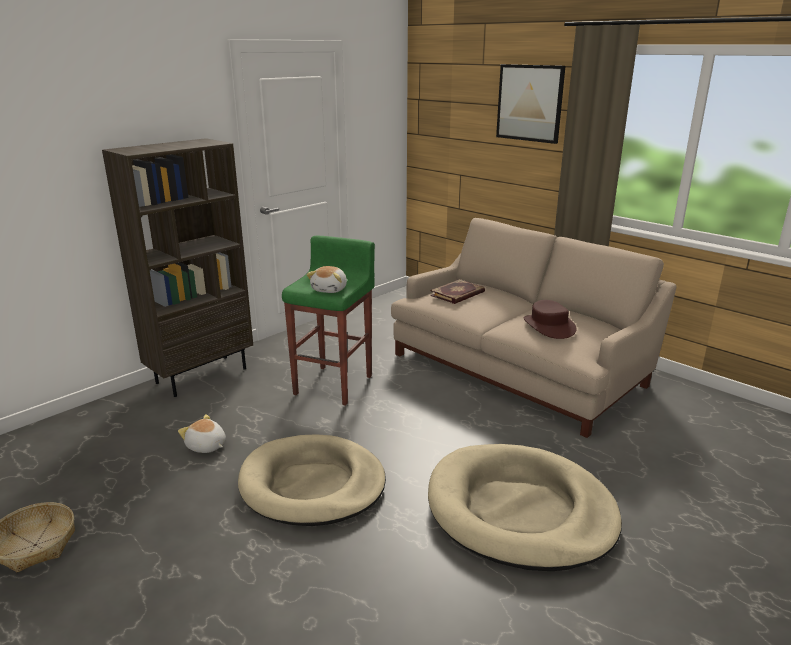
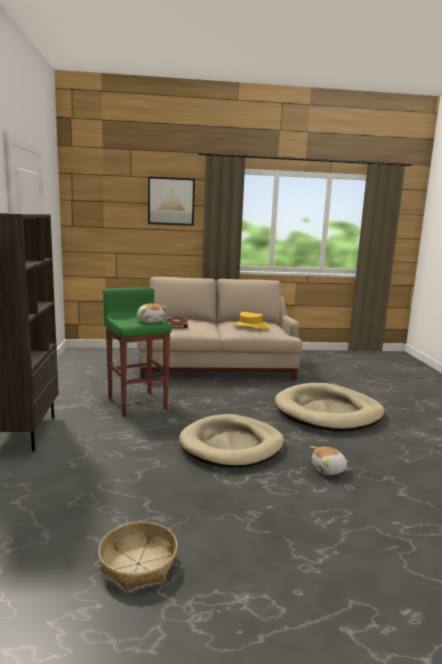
camera: 50 degrees left, 10 degrees down
plush toy [178,414,226,453] -> plush toy moved to [309,446,348,475]
brown hat [524,300,577,339] -> yellow hat [233,312,269,329]

